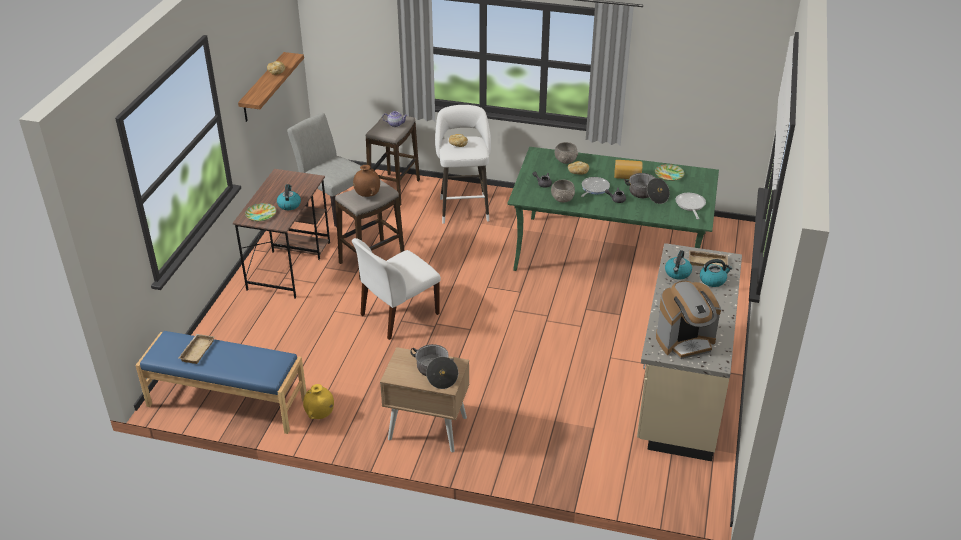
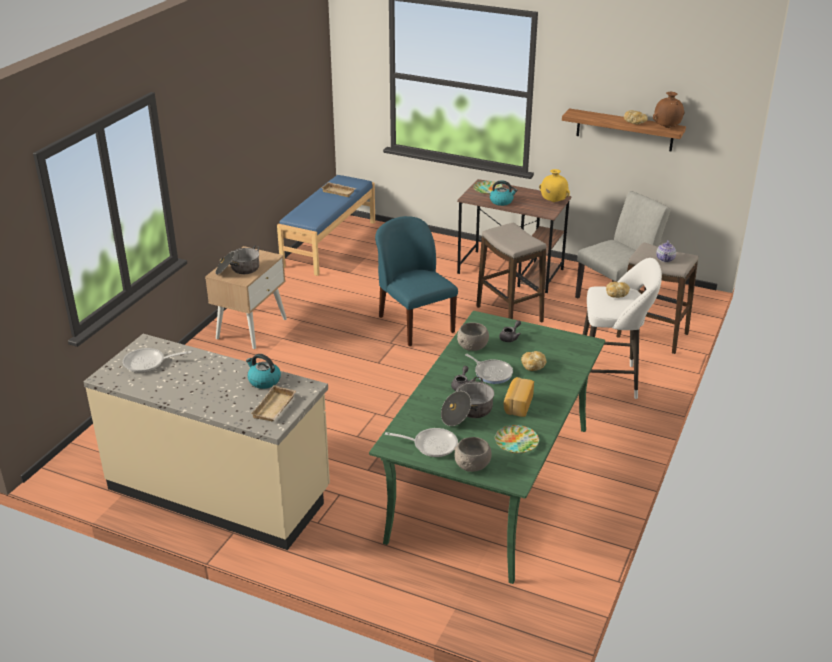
camera: 100 degrees right, 5 degrees down
yellow vase [303,384,334,419] -> yellow vase moved to [539,169,570,202]
white chair [352,238,441,340] -> blue chair [375,216,458,346]
brown vase [353,165,380,197] -> brown vase moved to [653,92,685,128]
grey bowl [555,142,578,164] -> grey bowl moved to [454,437,492,472]
coffee machine [656,281,721,359] -> frying pan [122,348,192,373]
kettle [700,259,732,287] -> none

